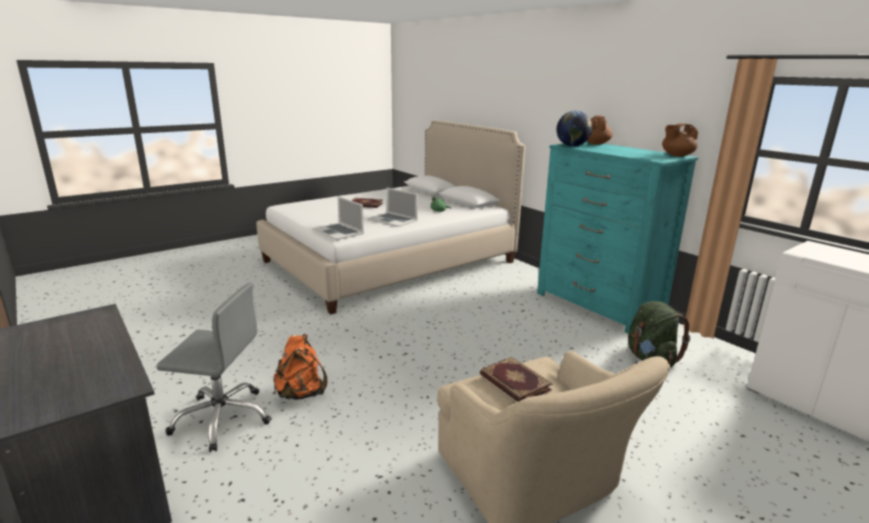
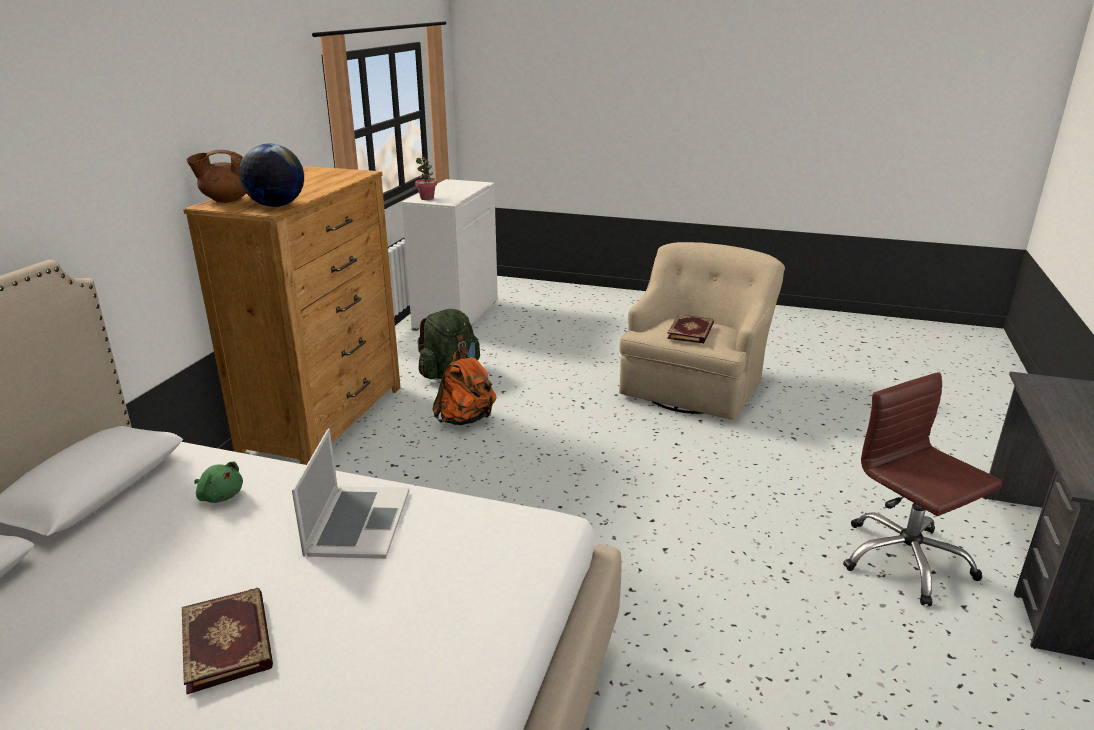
camera: 125 degrees left, 5 degrees up
grey office chair [156,282,272,452] -> brown office chair [843,372,1002,606]
orange backpack [273,334,327,400] -> orange backpack moved to [432,351,497,425]
laptop [313,196,364,240] -> none
turquoise dresser [537,141,698,334] -> brown dresser [183,166,401,465]
brown teapot [662,123,698,157] -> none
none -> potted plant [415,157,437,200]

